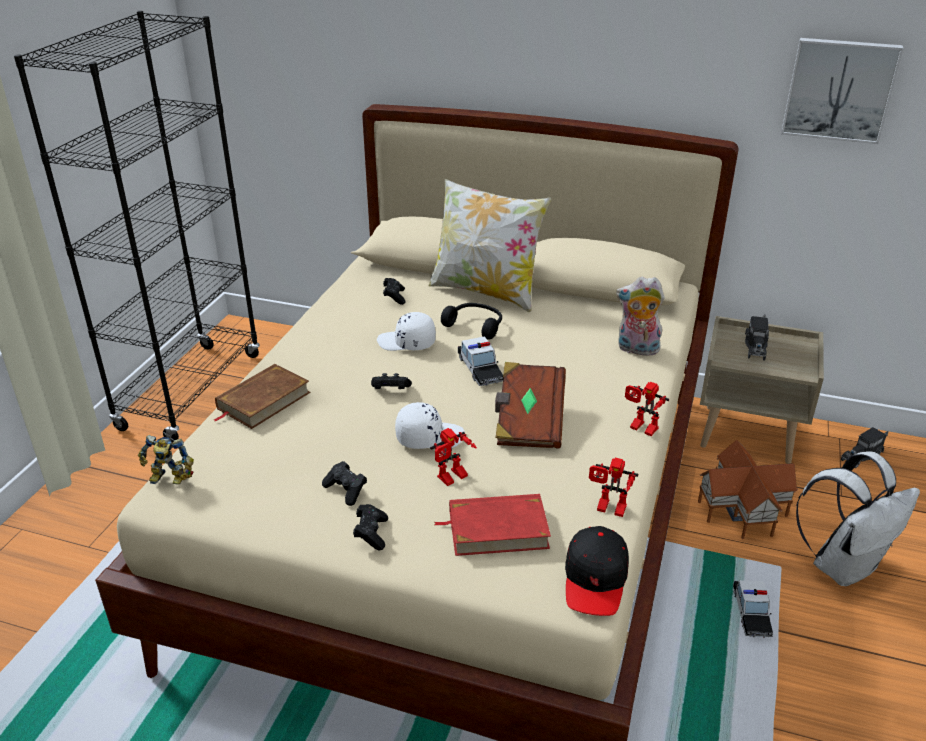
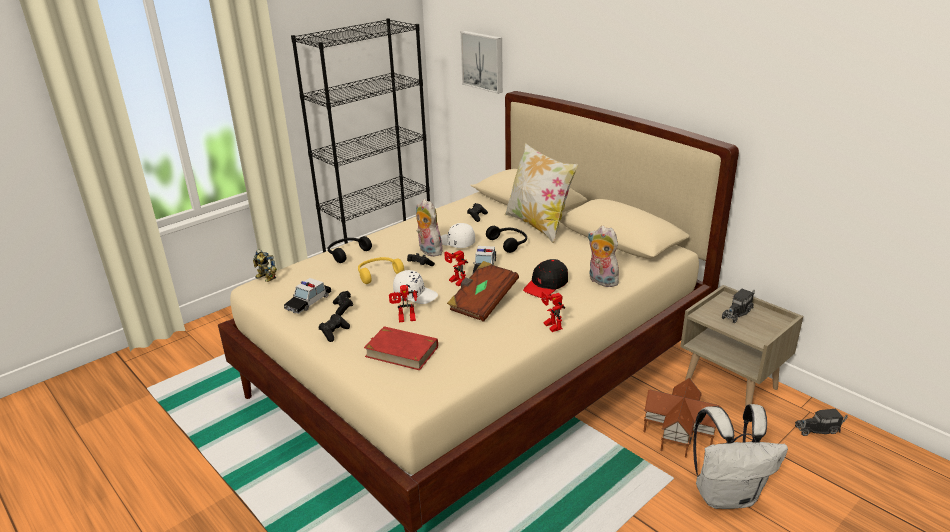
camera: 30 degrees right, 5 degrees down
brown book [214,364,310,429] -> black headphones [328,236,372,263]
black cap [565,526,629,616] -> black cap moved to [523,259,568,298]
toy robot [589,458,638,517] -> toy robot moved to [444,251,468,286]
toy car [733,580,773,638] -> toy car moved to [284,278,331,314]
picture [781,38,904,144] -> picture moved to [460,31,503,94]
none -> yellow headphones [358,257,404,284]
none -> plush toy [416,199,443,257]

